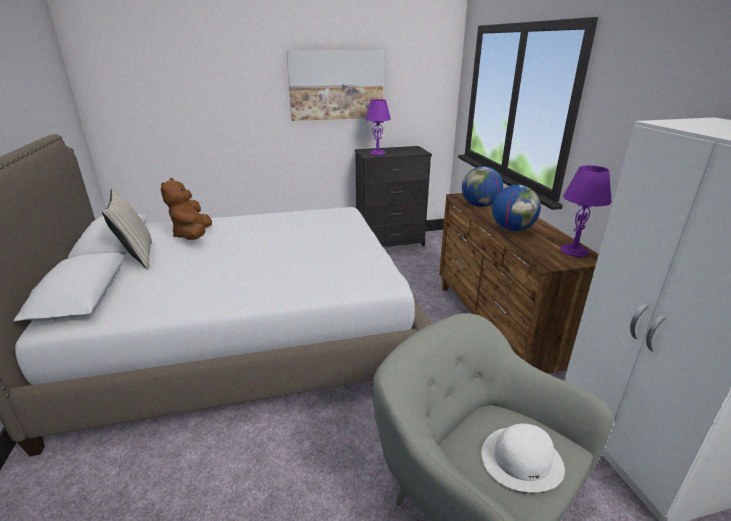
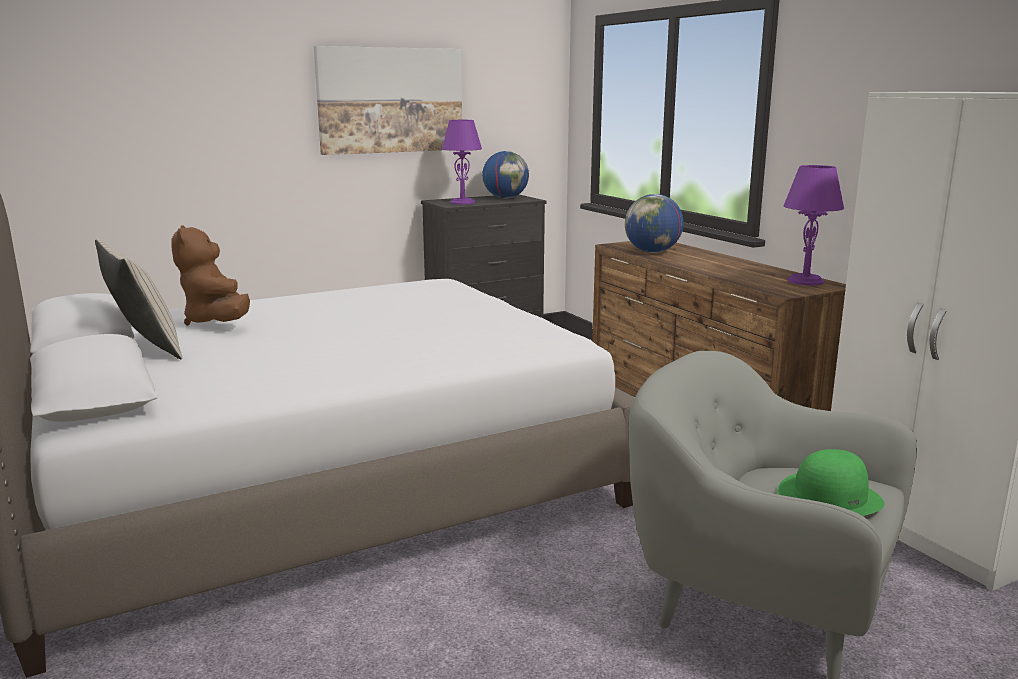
camera: 15 degrees left, 10 degrees down
white hat [481,423,565,492] -> green hat [777,449,884,516]
globe [492,185,541,231] -> globe moved to [482,151,529,199]

